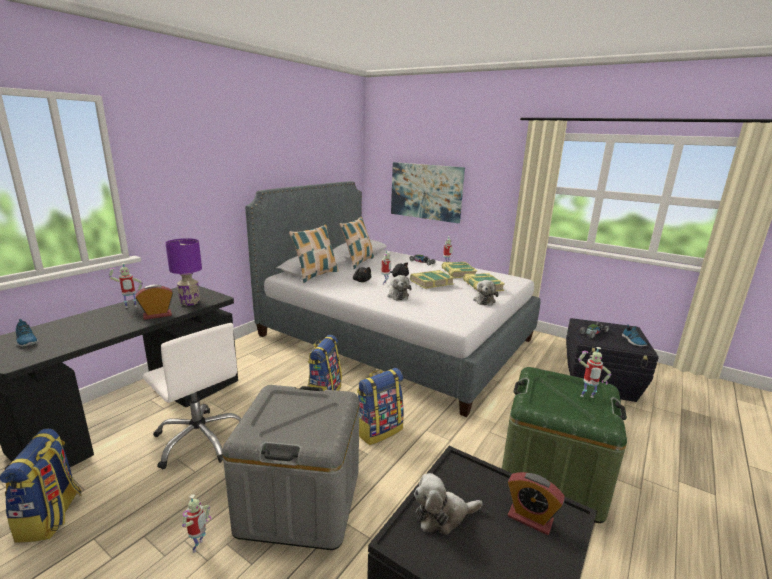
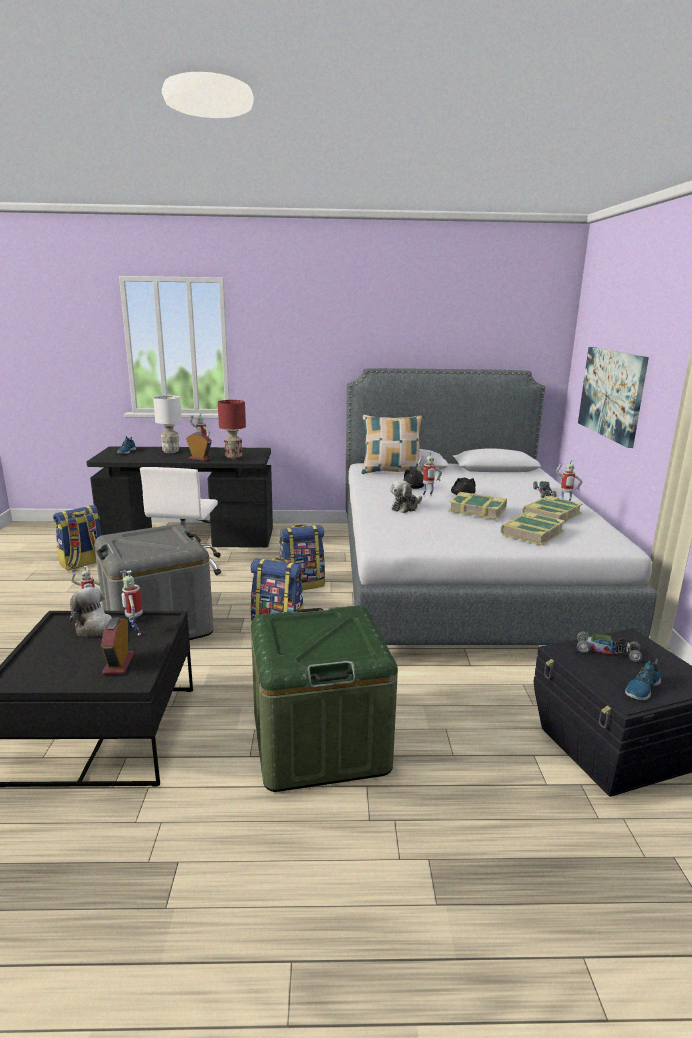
camera: 55 degrees right, 0 degrees up
purple table lamp [165,238,202,306] -> red table lamp [218,400,246,460]
pillow [340,217,374,269] -> none
plush toy [473,280,499,306] -> none
toy robot [578,347,611,398] -> toy robot moved to [120,570,143,635]
none -> white table lamp [153,395,182,453]

